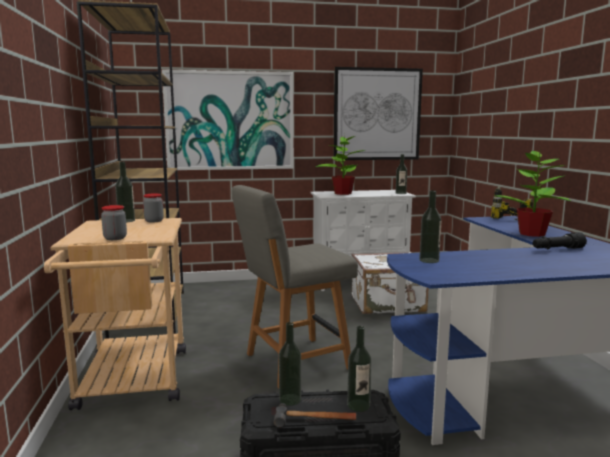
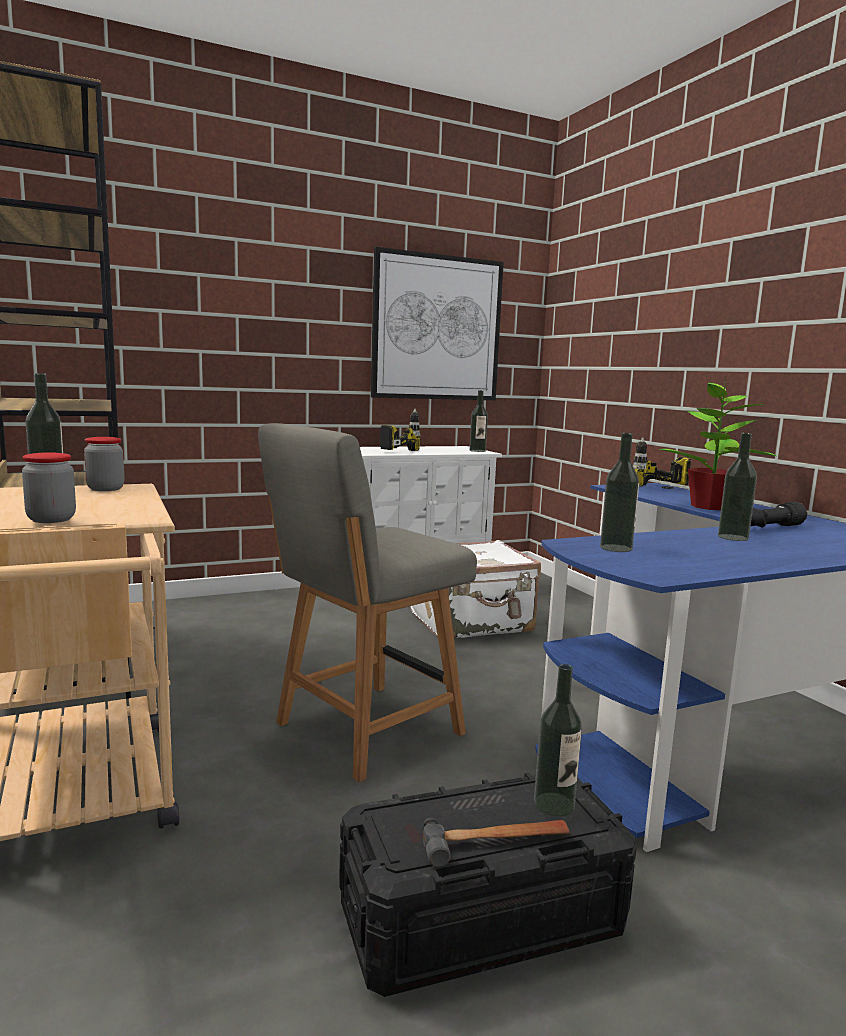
camera: 15 degrees left, 0 degrees up
picture [162,69,294,170] -> none
bottle [279,322,301,406] -> bottle moved to [718,433,757,541]
potted plant [315,136,366,195] -> power drill [380,409,420,451]

